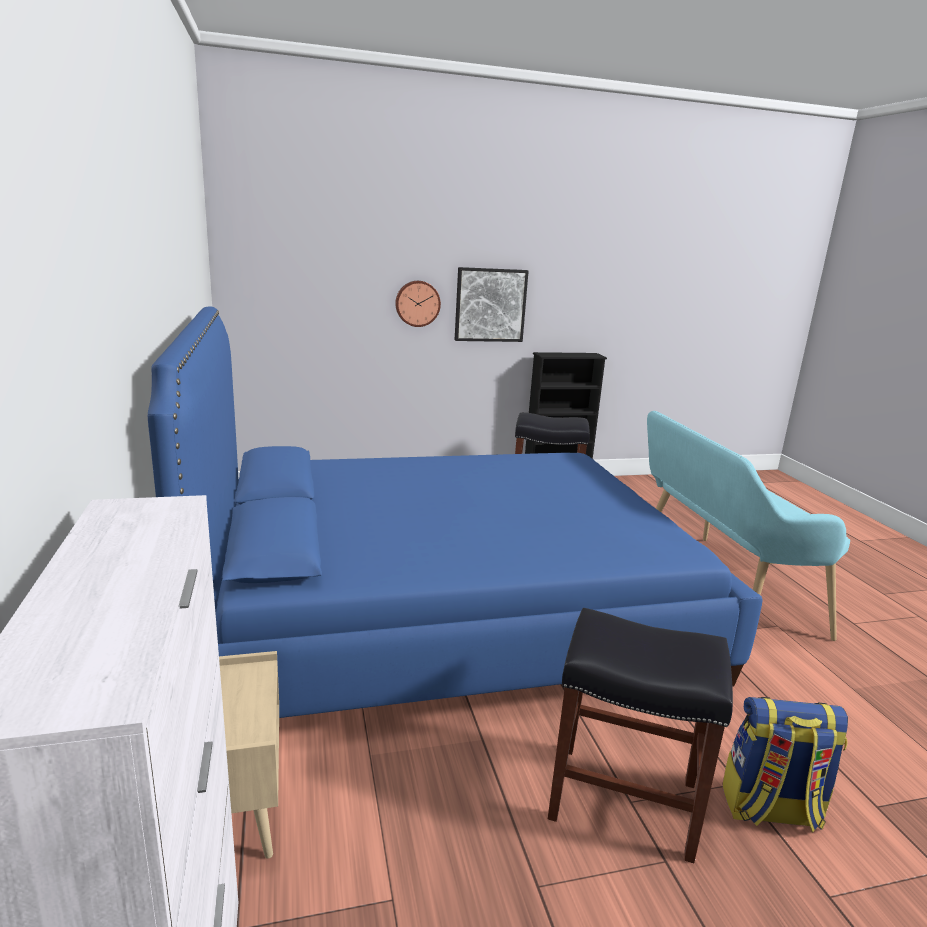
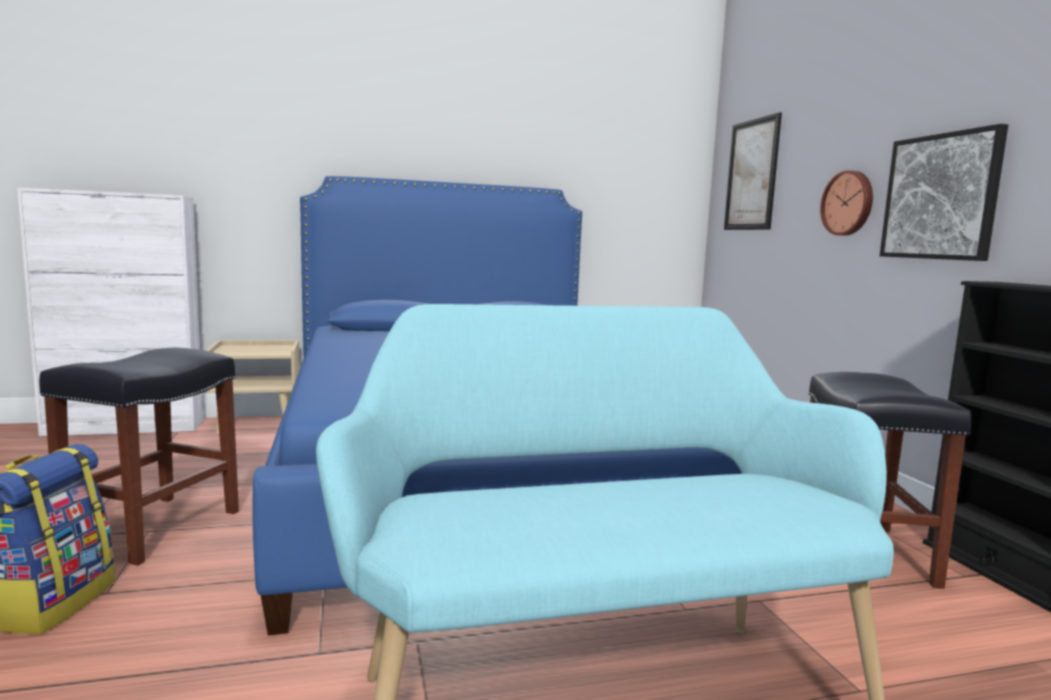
camera: 90 degrees right, 10 degrees down
none -> picture [724,112,782,230]

